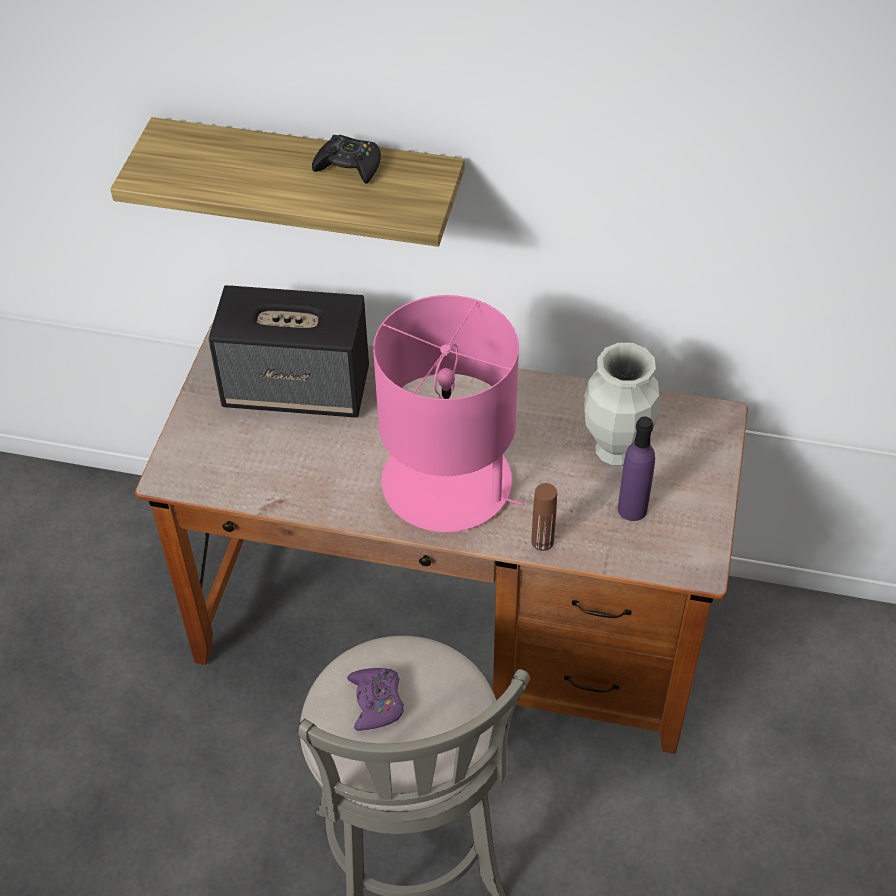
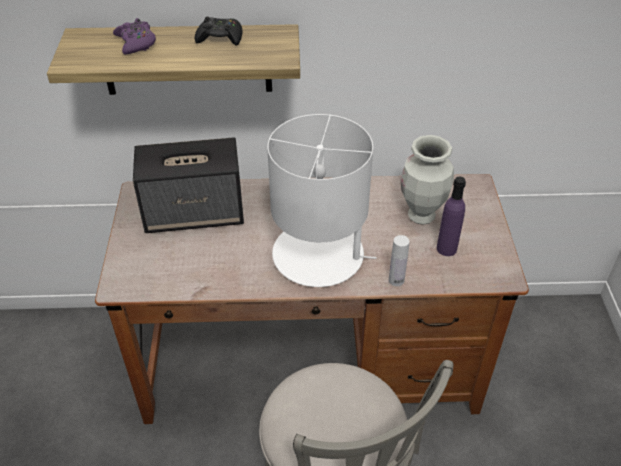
camera: 15 degrees left, 5 degrees down
purple game controller [347,668,404,731] -> purple game controller moved to [113,18,156,55]
pink table lamp [373,295,524,532] -> white table lamp [267,114,377,287]
brown bottle [531,483,557,551] -> white bottle [389,235,410,286]

